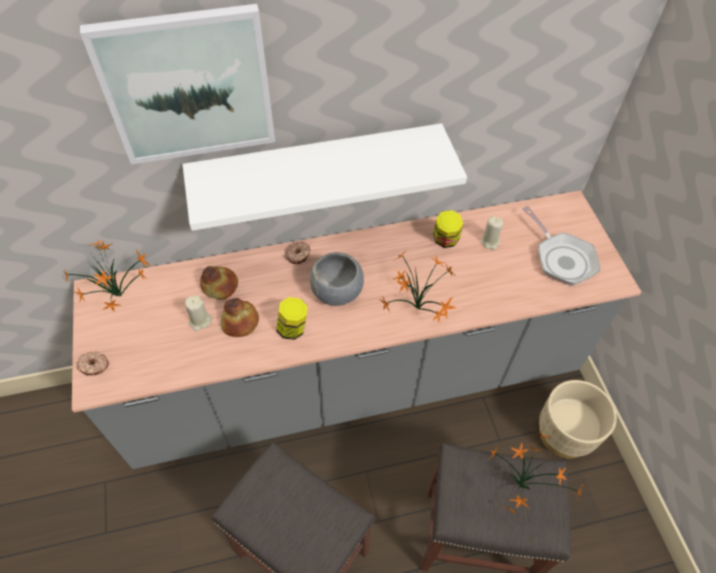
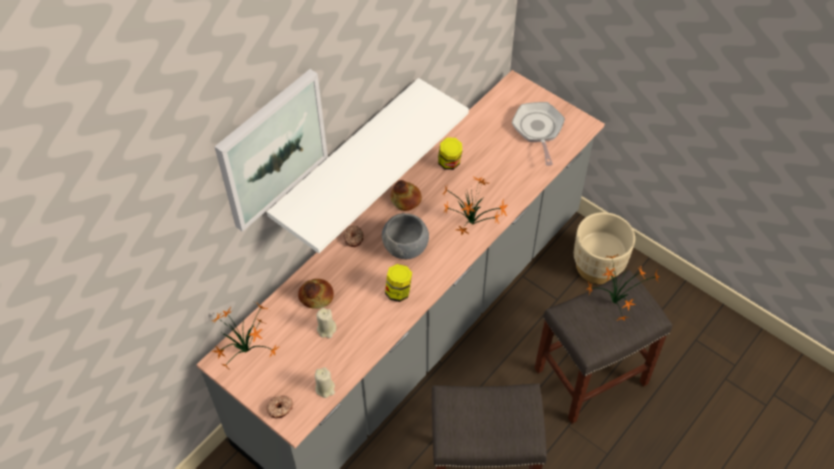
camera: 35 degrees left, 0 degrees up
bread [221,298,259,337] -> bread moved to [390,180,422,211]
beige candle [481,216,503,250] -> beige candle moved to [315,367,335,398]
frying pan [522,206,600,286] -> frying pan turned 120 degrees counterclockwise [512,102,565,166]

